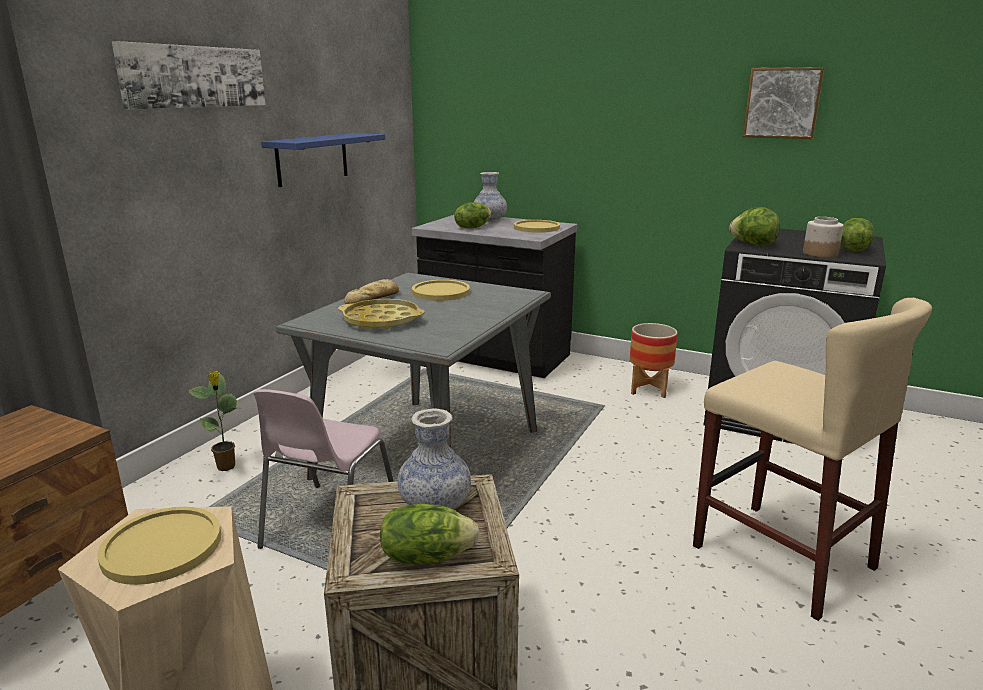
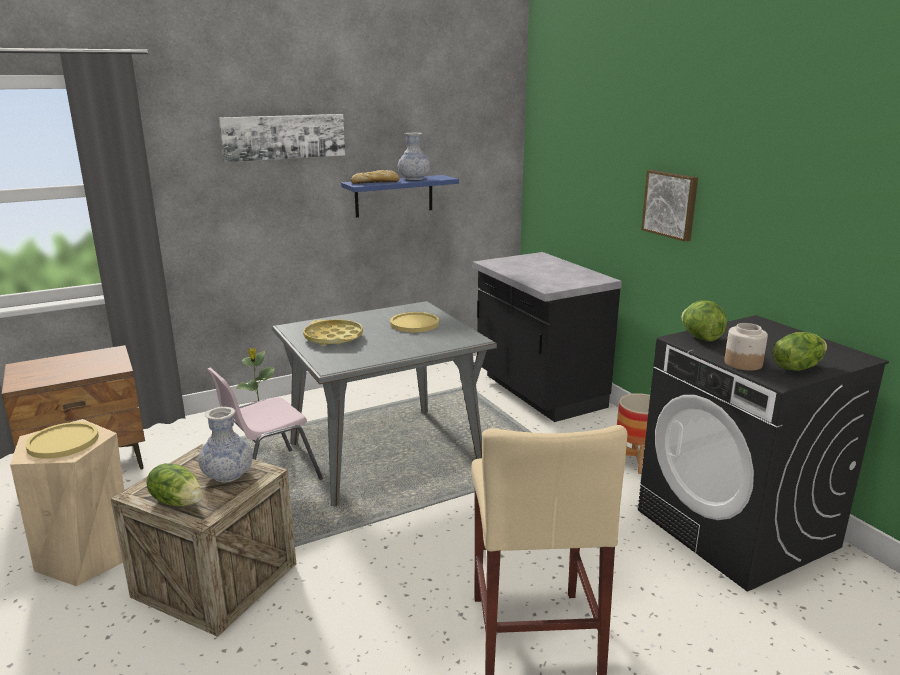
camera: 35 degrees right, 0 degrees up
bread [344,279,399,304] -> bread moved to [351,170,399,184]
lettuce [454,203,492,229] -> none
vase [474,172,507,222] -> vase moved to [398,133,431,180]
yellow plate [514,220,560,233] -> none
picture [743,67,825,139] -> picture moved to [641,170,698,242]

